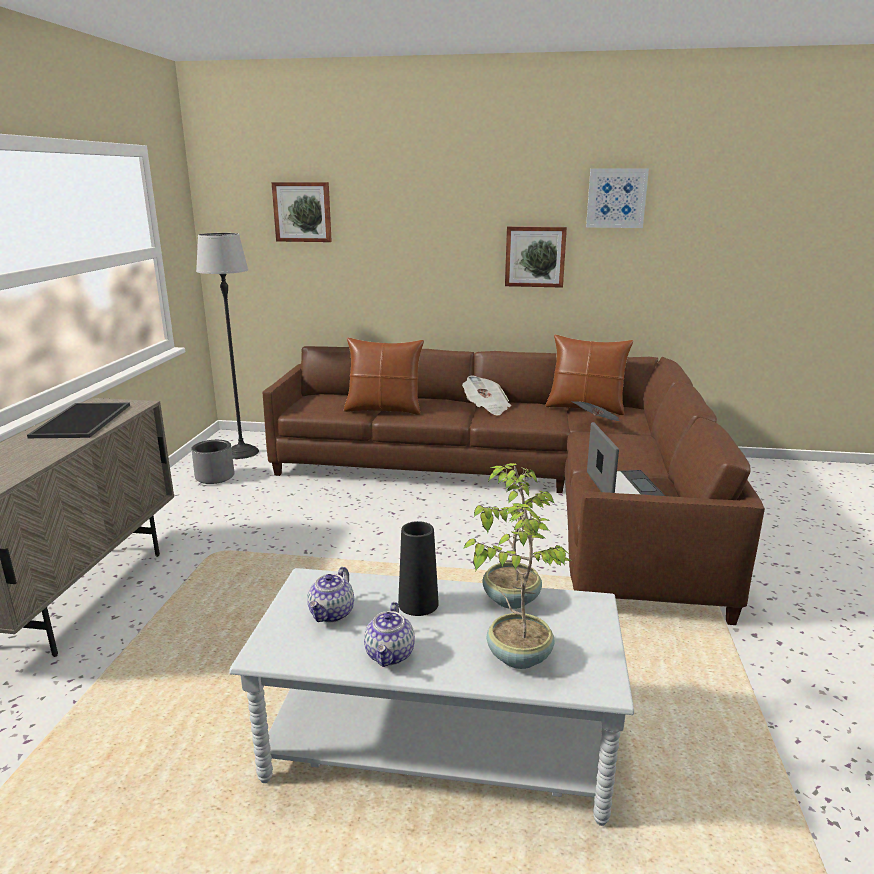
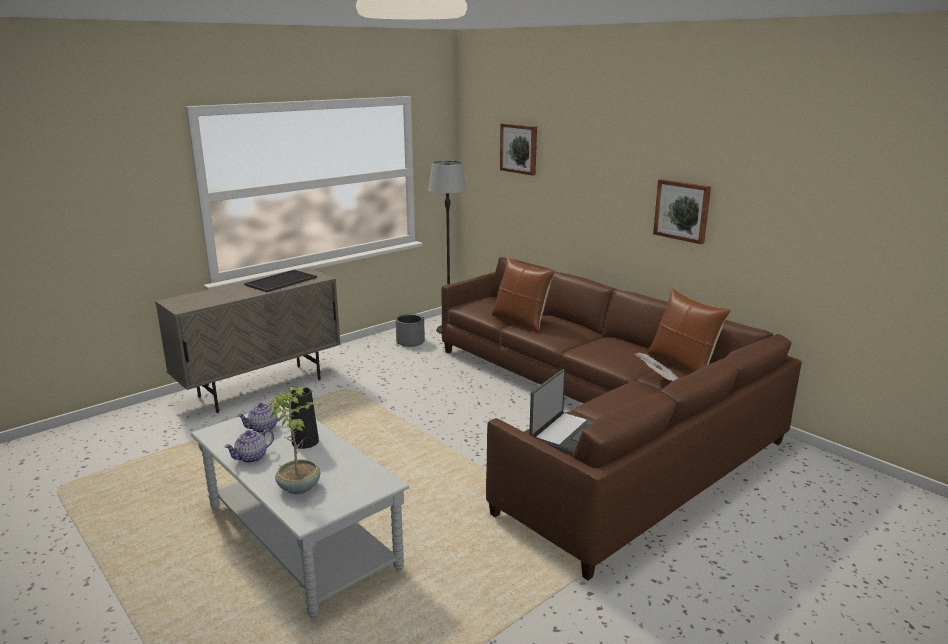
camera: 40 degrees right, 0 degrees up
newspaper [462,376,511,416] -> none
potted plant [474,463,555,609] -> none
picture [586,169,649,228] -> none

